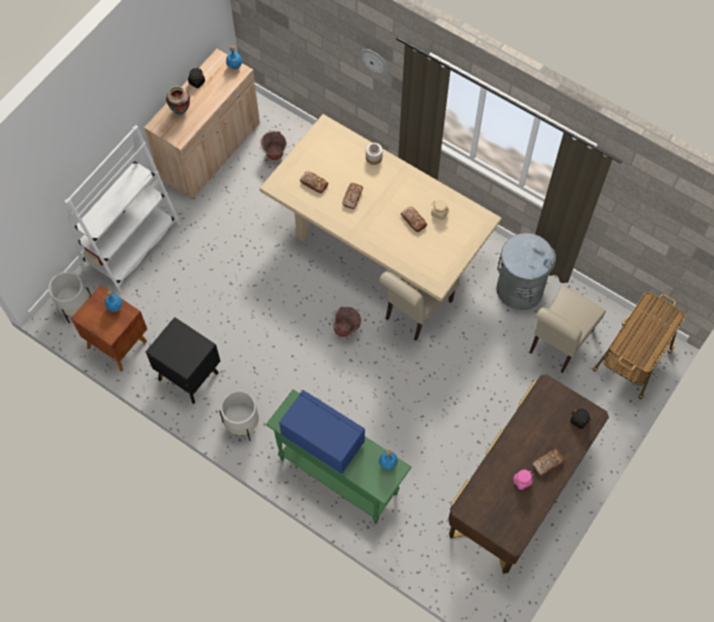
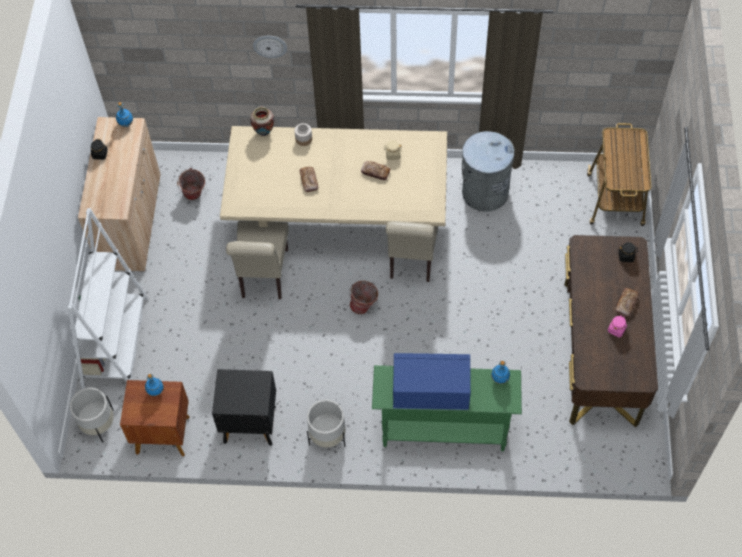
camera: 30 degrees left, 5 degrees down
vase [166,86,190,115] -> vase moved to [250,107,274,136]
bread [300,171,328,193] -> none
beige chair [529,285,606,373] -> beige chair moved to [226,221,289,299]

